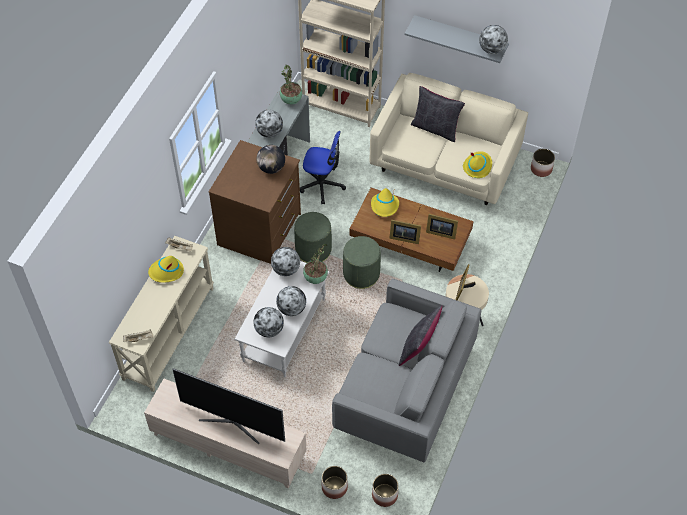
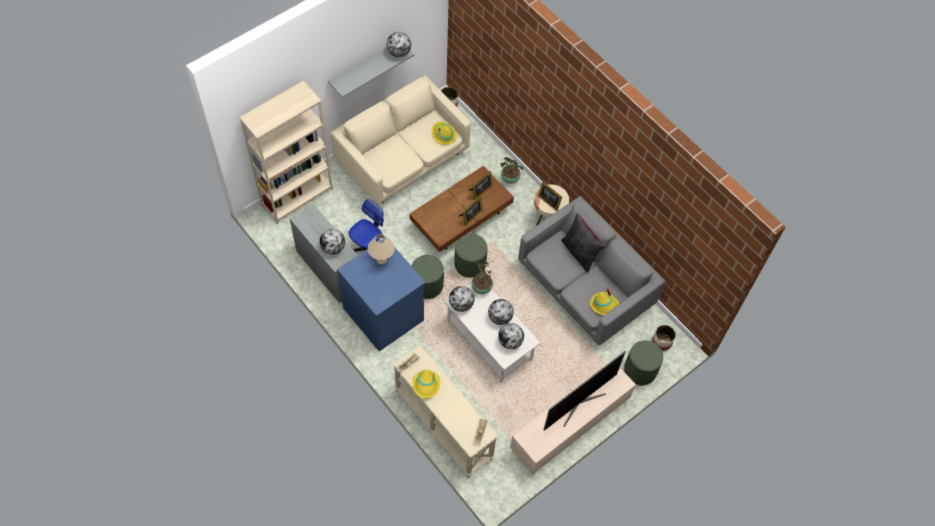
camera: 65 degrees left, 5 degrees up
brown dresser [209,140,301,264] -> blue dresser [337,238,426,351]
globe [256,145,285,174] -> beige table lamp [368,234,395,265]
potted plant [280,65,302,104] -> potted plant moved to [500,157,523,184]
planter [322,466,348,499] -> green ottoman [624,341,663,386]
yellow hat [371,188,399,217] -> yellow hat moved to [590,288,619,315]
black pillow [411,86,465,142] -> none

